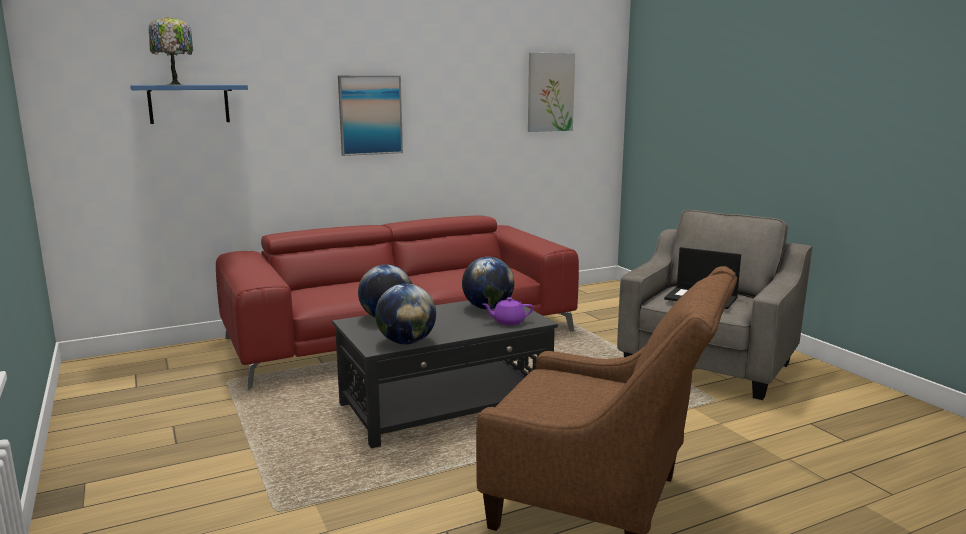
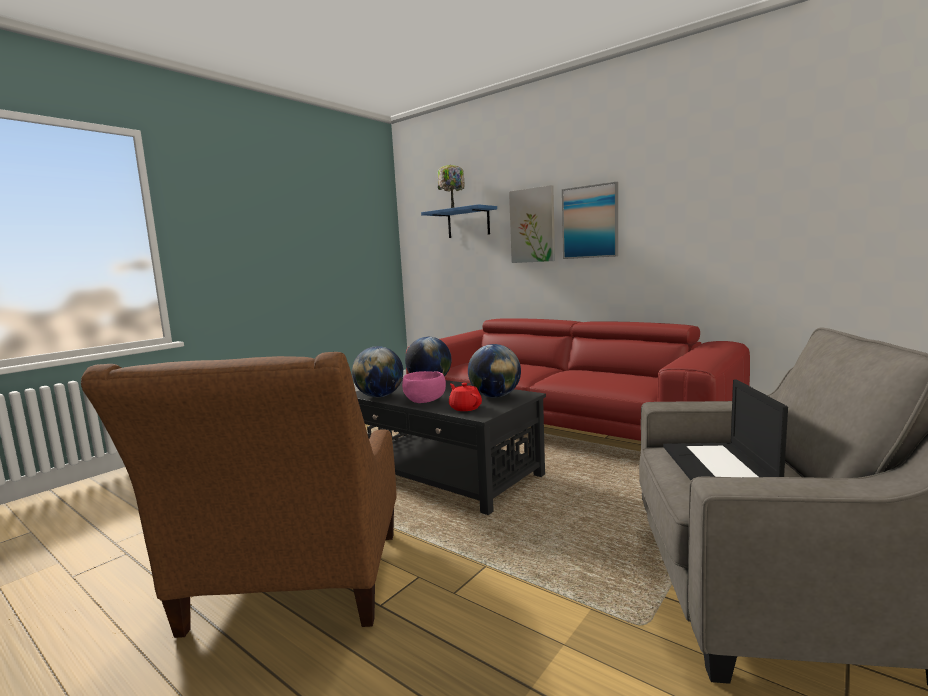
camera: 65 degrees right, 5 degrees down
purple teapot [483,297,534,325] -> red teapot [449,383,482,411]
picture [528,53,575,132] -> picture moved to [509,185,555,263]
none -> pink bowl [402,371,446,403]

